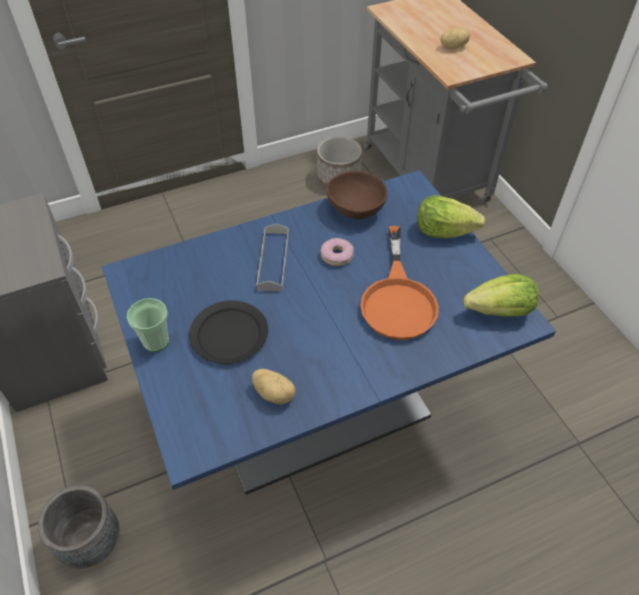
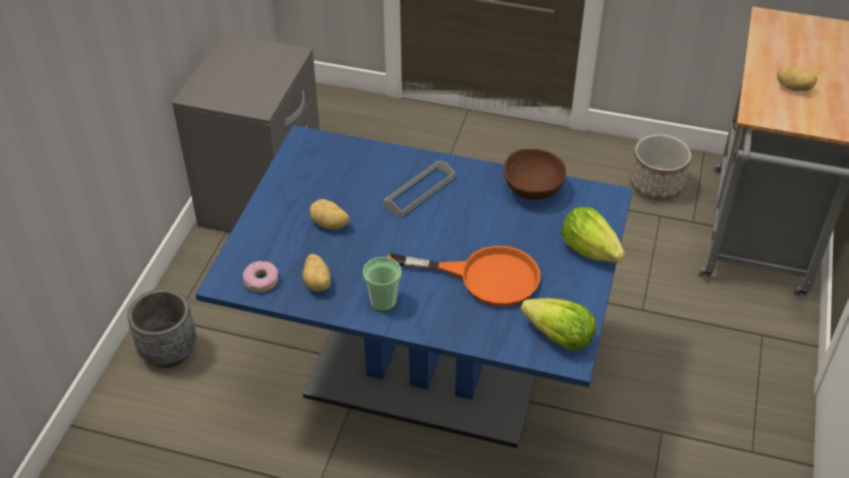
camera: 40 degrees right, 5 degrees down
cup [127,298,169,352] -> cup moved to [363,257,402,312]
black plate [189,301,268,364] -> potato [310,199,350,230]
donut [320,238,354,266] -> donut moved to [243,261,278,292]
orange frying pan [360,226,439,340] -> orange frying pan turned 120 degrees counterclockwise [387,246,540,307]

